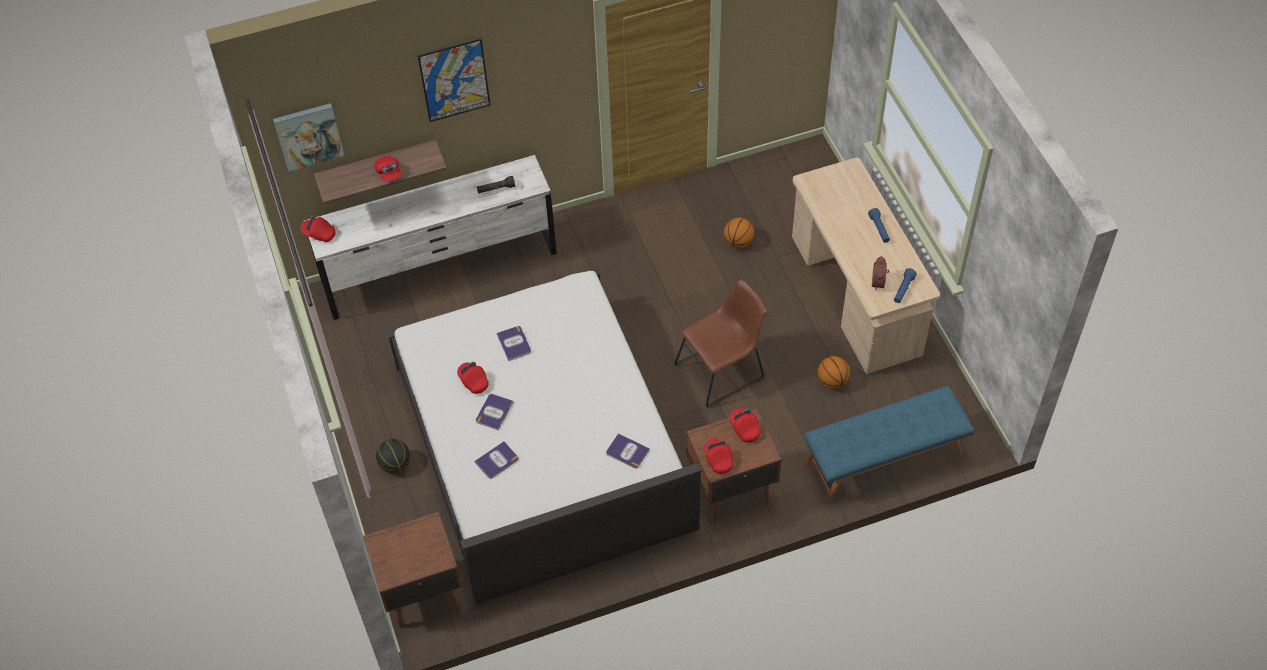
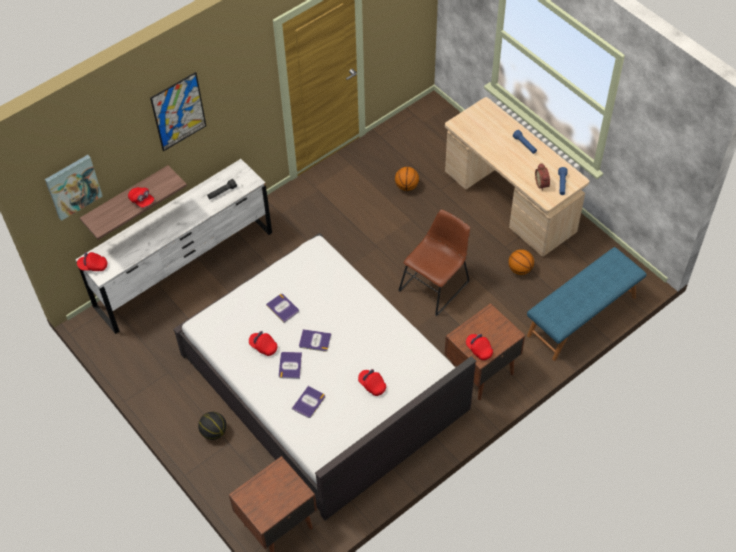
camera: 20 degrees left, 0 degrees up
book [606,433,650,469] -> book moved to [299,329,331,352]
red cap [730,408,760,442] -> red cap moved to [358,369,386,396]

